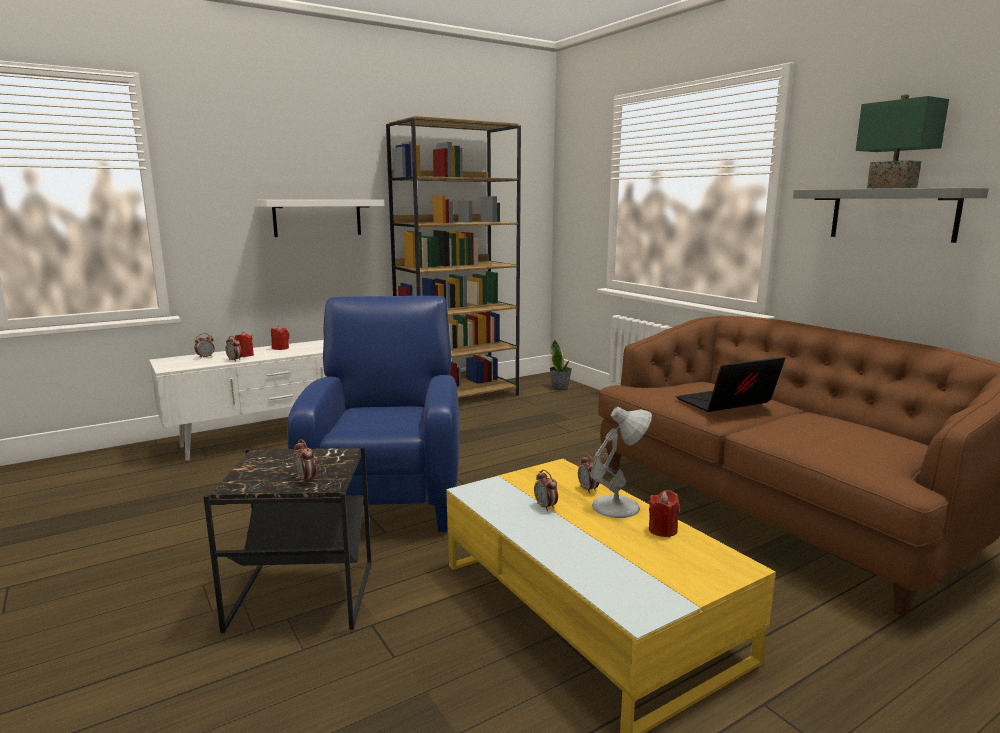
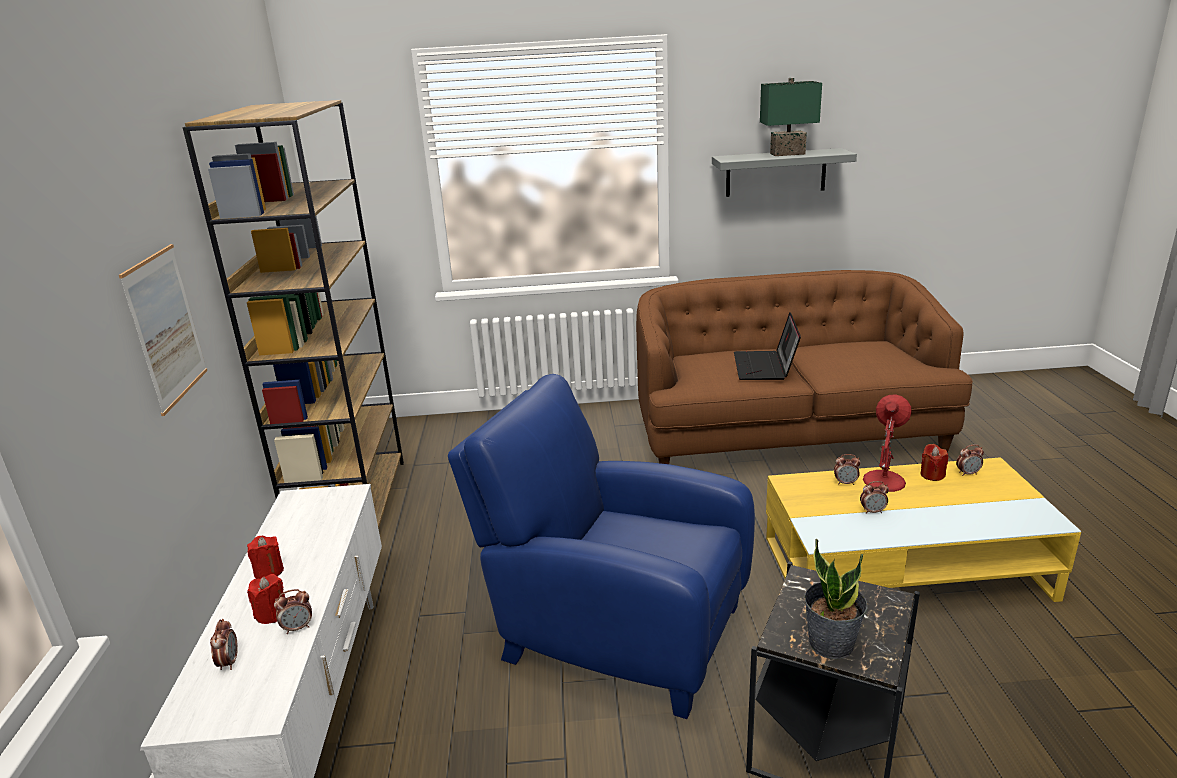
camera: 60 degrees left, 10 degrees up
white shelf [257,200,384,237] -> picture [119,244,207,416]
alarm clock [293,439,316,484] -> alarm clock moved to [956,444,984,476]
potted plant [550,339,572,391] -> potted plant moved to [804,538,868,659]
white table lamp [590,407,652,518] -> red table lamp [863,394,912,492]

